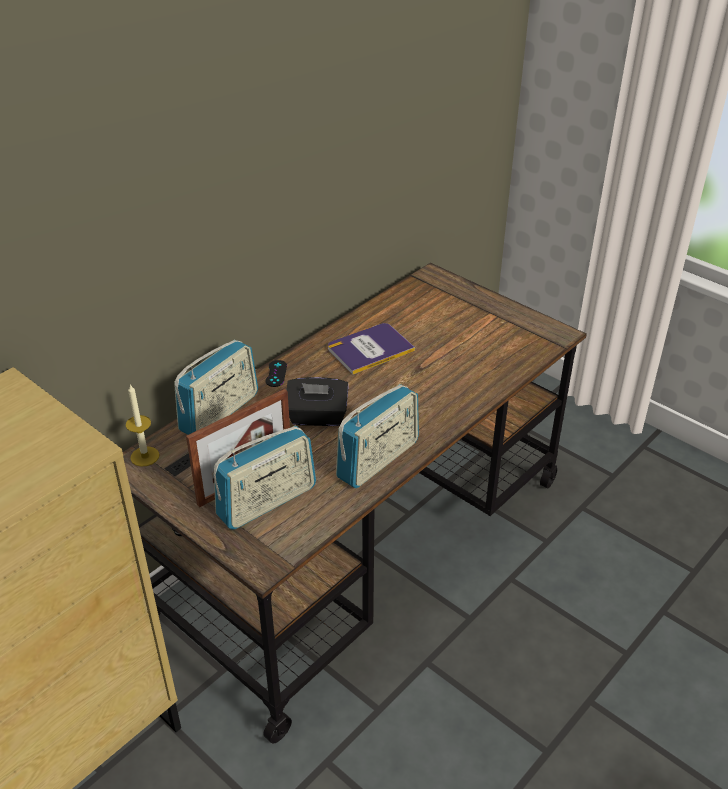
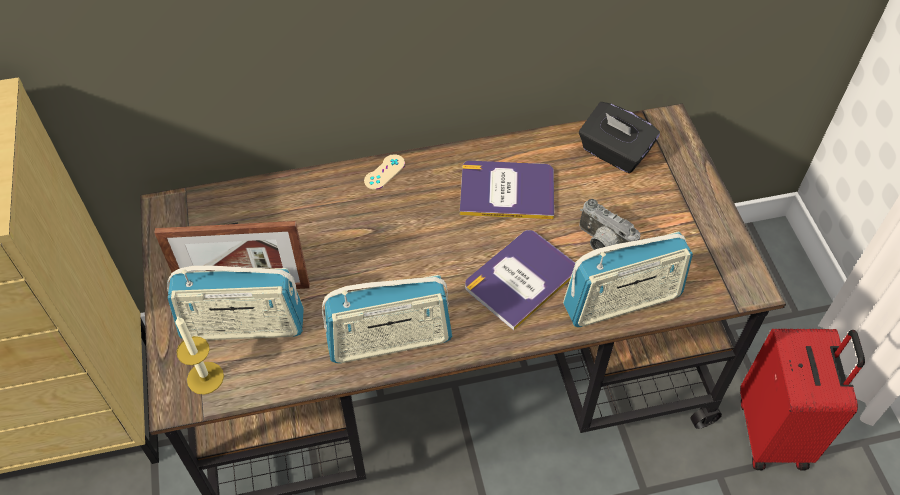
camera: 35 degrees right, 15 degrees up
candle [126,384,159,467] -> candle moved to [176,316,224,395]
radio [174,340,258,435] -> radio moved to [563,231,693,327]
black game controller [265,360,287,387] -> beige game controller [364,154,405,190]
black tissue box [287,377,349,426] -> black tissue box moved to [579,102,660,173]
none -> book [465,230,575,330]
none -> camera [579,199,640,254]
none -> red suitcase [740,329,865,471]

